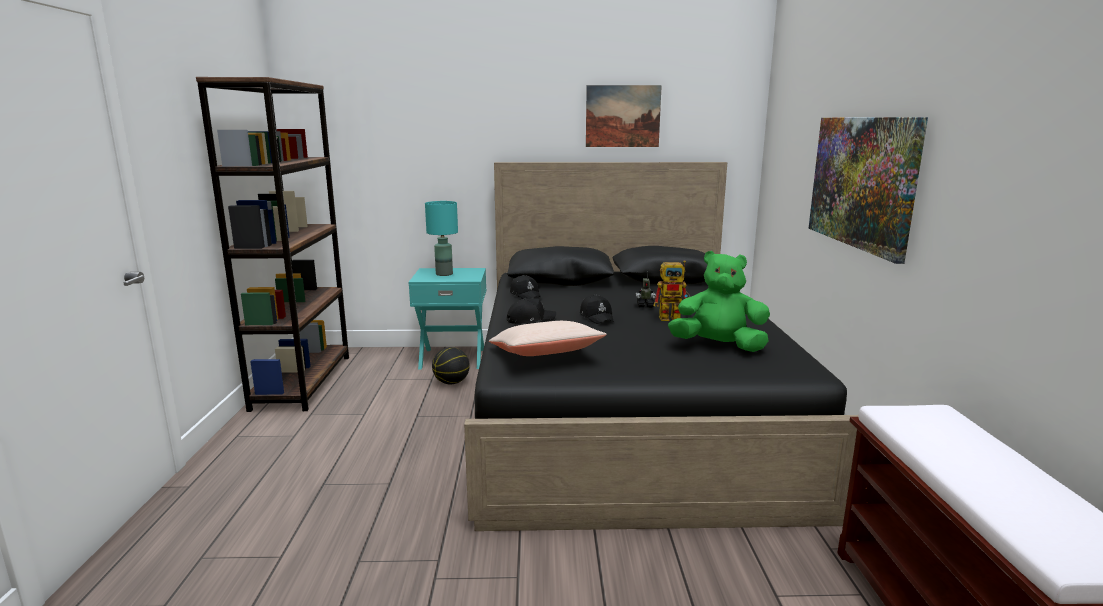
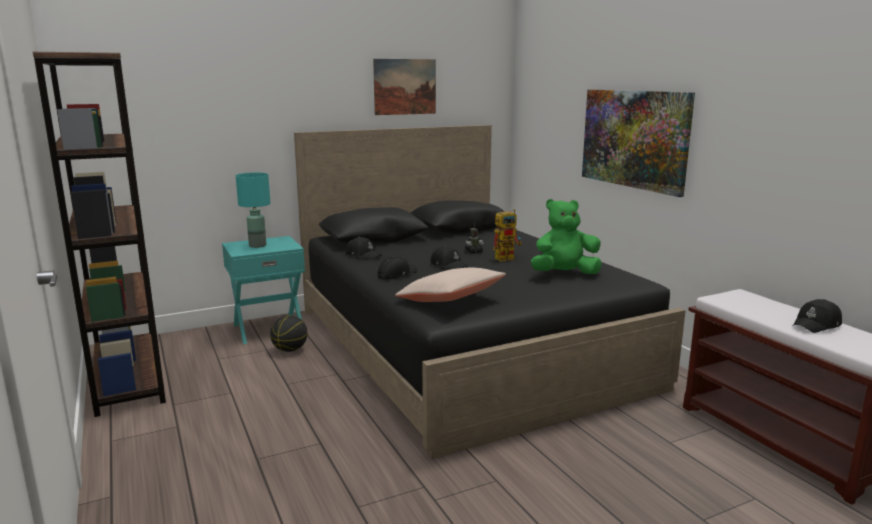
camera: 25 degrees left, 0 degrees up
none -> black cap [793,299,842,333]

